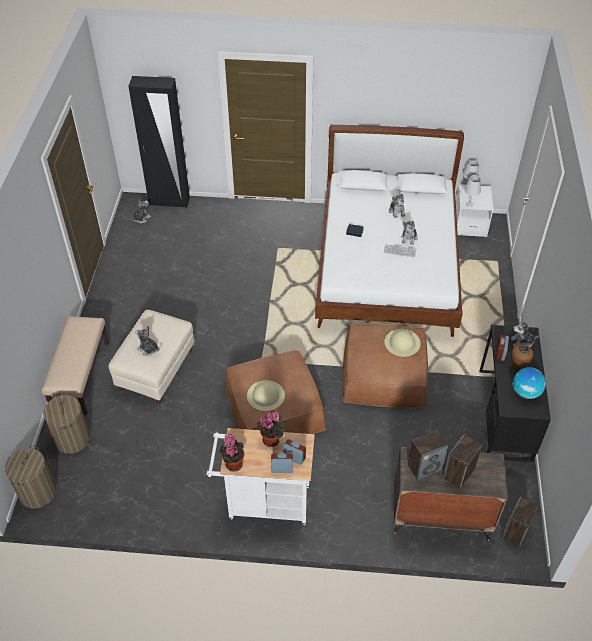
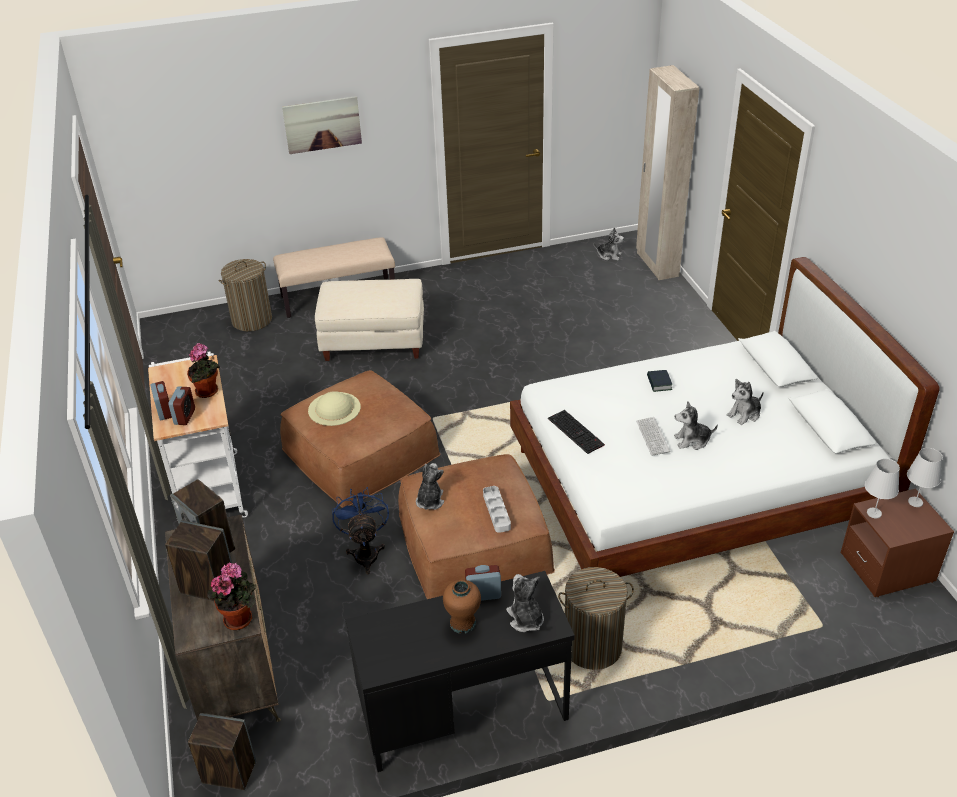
camera: 70 degrees right, 10 degrees down
laundry basket [5,446,56,509] -> laundry basket moved to [558,567,634,670]
black wardrobe [128,76,190,208] -> beige wardrobe [636,65,699,280]
plush toy [136,326,159,356] -> plush toy moved to [416,463,444,510]
potted plant [220,434,244,472] -> potted plant moved to [207,562,256,630]
beige hat [384,329,421,357] -> grey tray [483,486,511,533]
white nightstand [456,184,494,237] -> brown nightstand [841,489,954,597]
globe [512,367,546,399] -> none
none -> picture [282,96,362,154]
none -> blue fan [332,487,389,574]
none -> keyboard [548,410,605,454]

